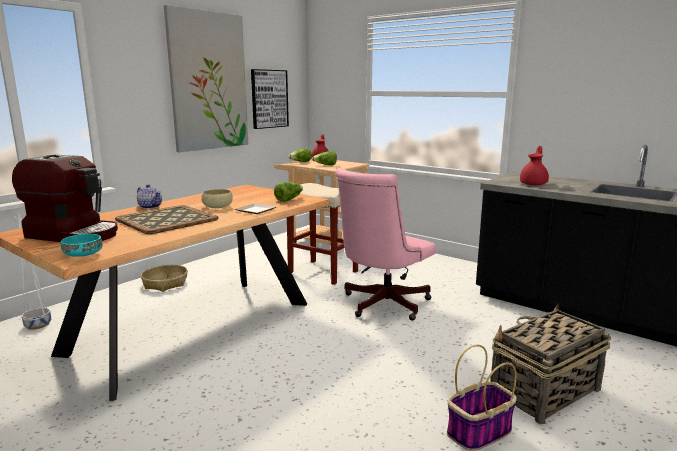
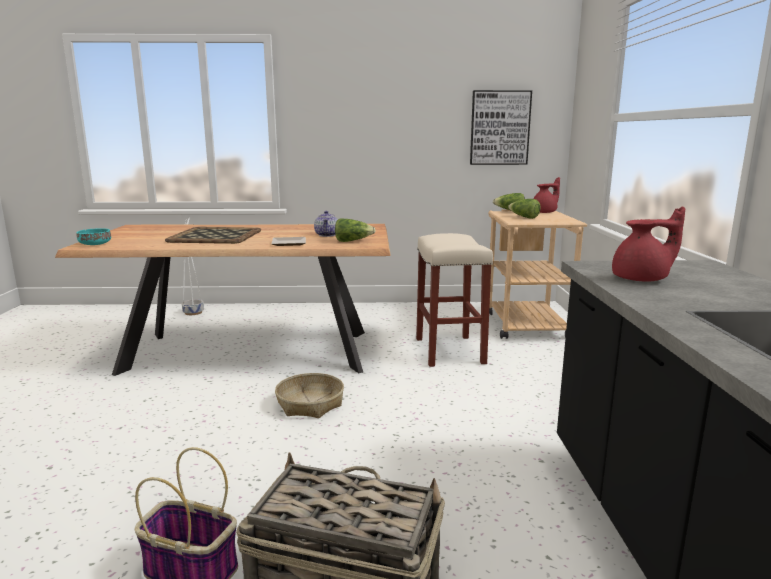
camera: 50 degrees right, 0 degrees up
coffee machine [12,155,118,242] -> none
teapot [137,184,162,209] -> teapot moved to [314,211,338,237]
basket [141,265,188,292] -> basket moved to [275,373,344,418]
picture [164,5,248,152] -> none
beige bowl [201,189,233,208] -> none
pink office chair [335,168,436,321] -> none

